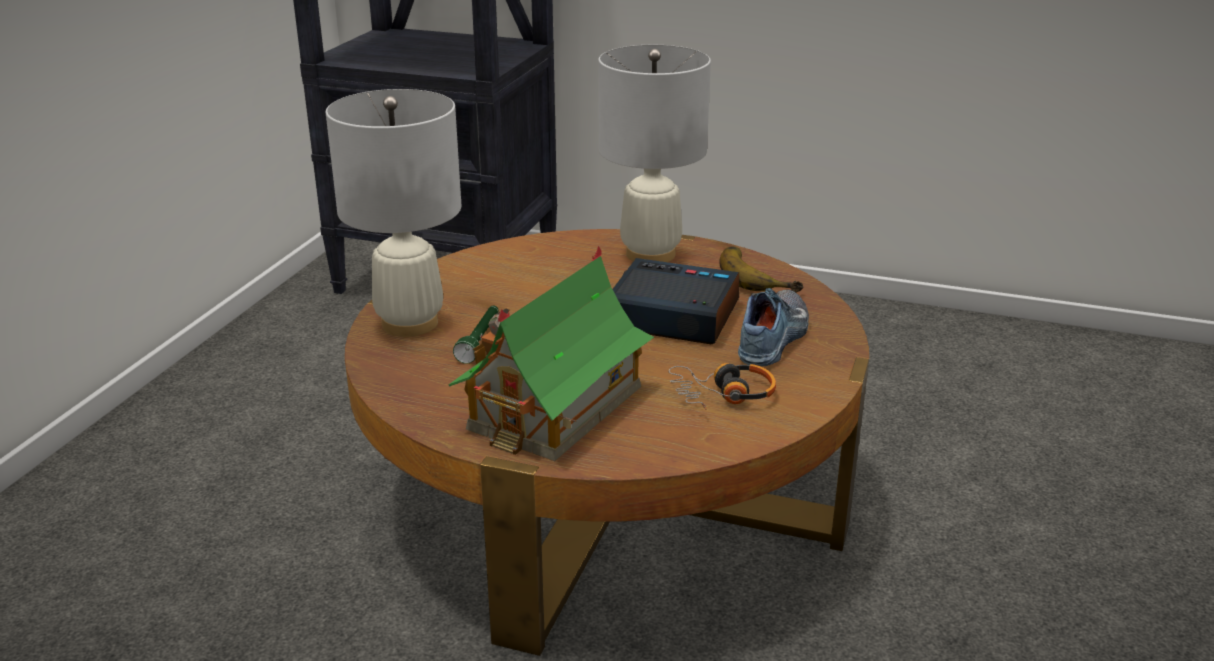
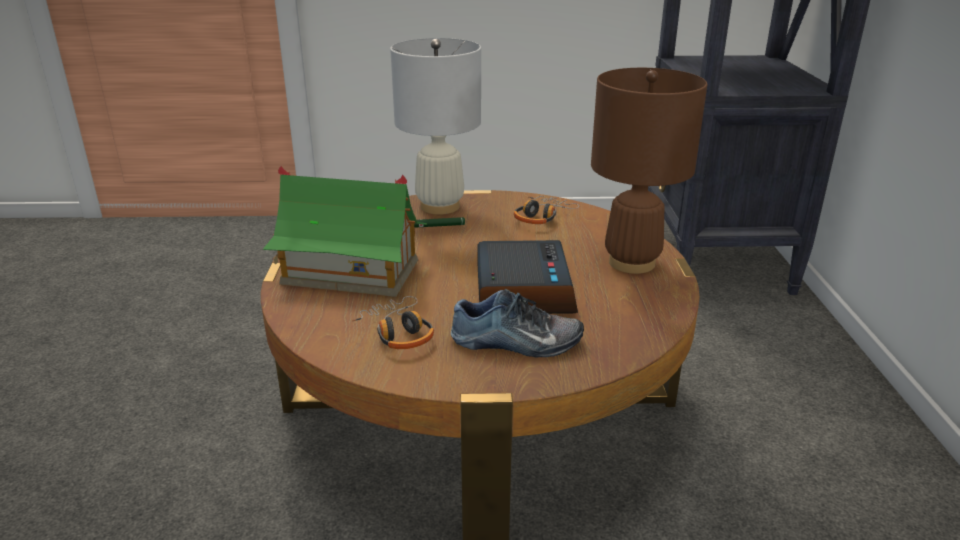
camera: 70 degrees right, 0 degrees up
white table lamp [598,45,711,262] -> brown table lamp [591,68,707,274]
banana [720,246,803,293] -> none
none -> headphones [514,196,579,224]

